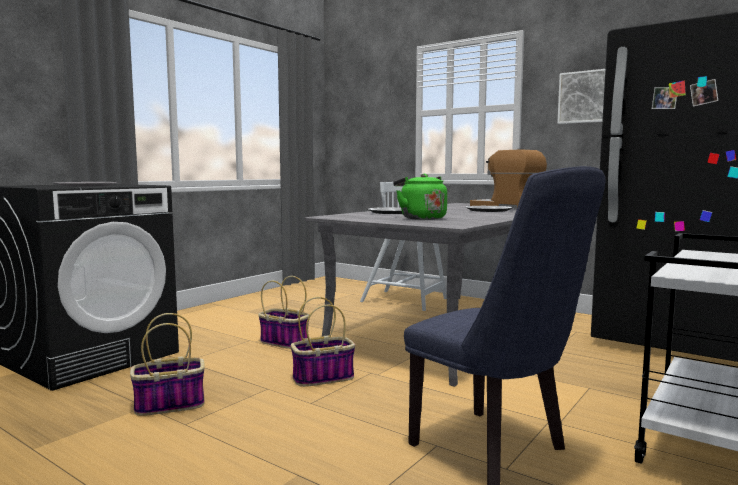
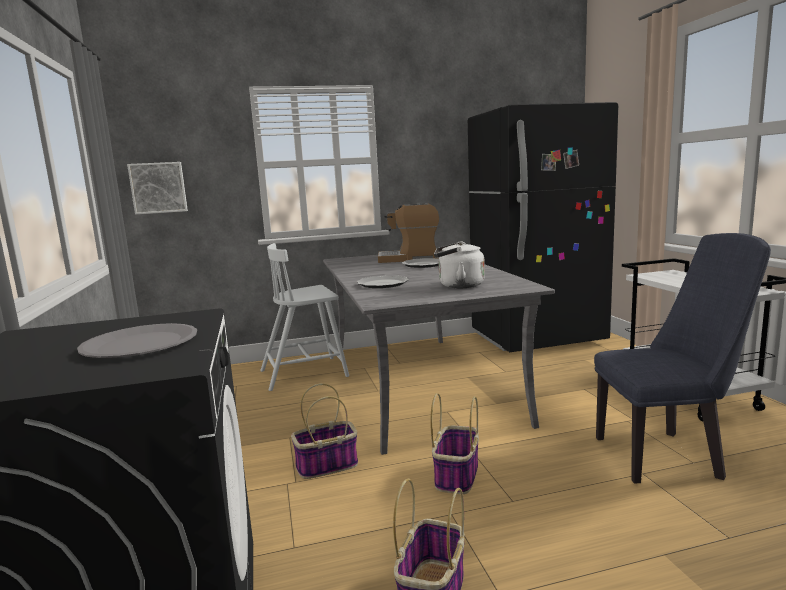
camera: 50 degrees left, 5 degrees up
green kettle [393,174,447,220] -> white kettle [434,241,485,288]
picture [557,69,605,124] -> picture moved to [127,162,188,215]

